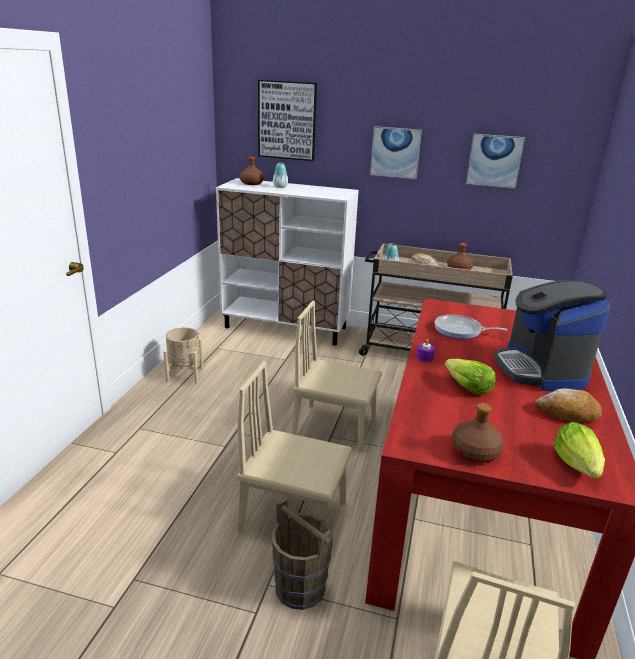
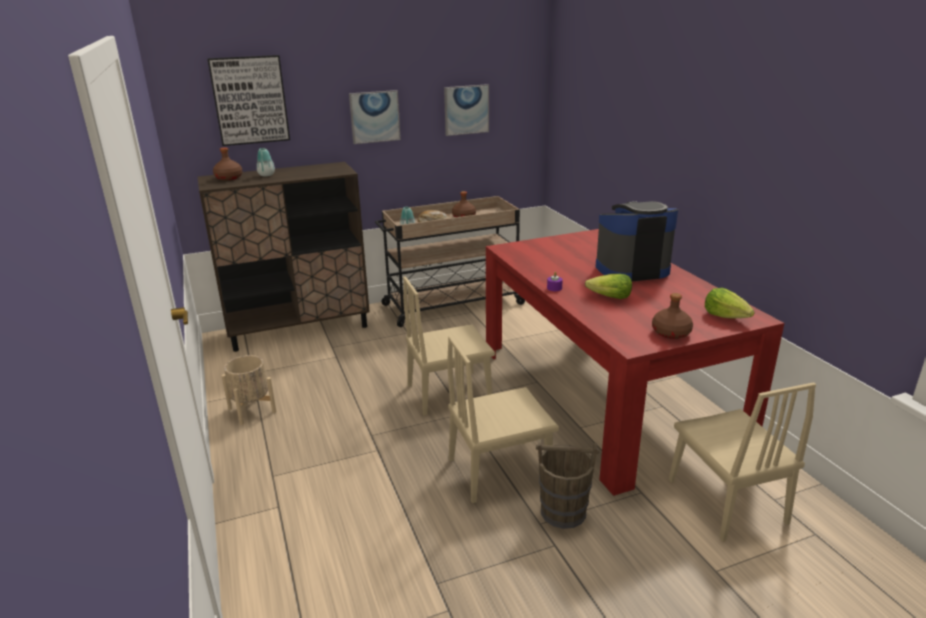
camera: 35 degrees left, 0 degrees up
white cabinet [216,178,359,345] -> brown cabinet [198,162,370,352]
frying pan [435,315,508,339] -> none
coffee machine [494,280,611,391] -> coffee machine turned 120 degrees clockwise [596,201,678,282]
bread [535,388,602,422] -> none

